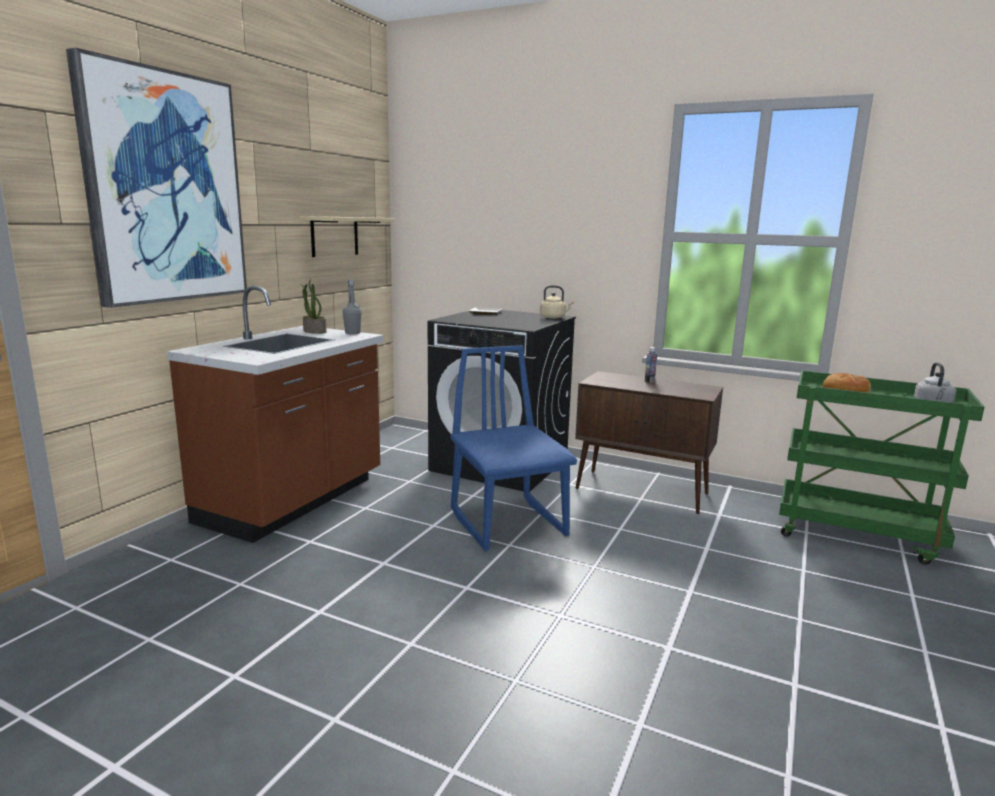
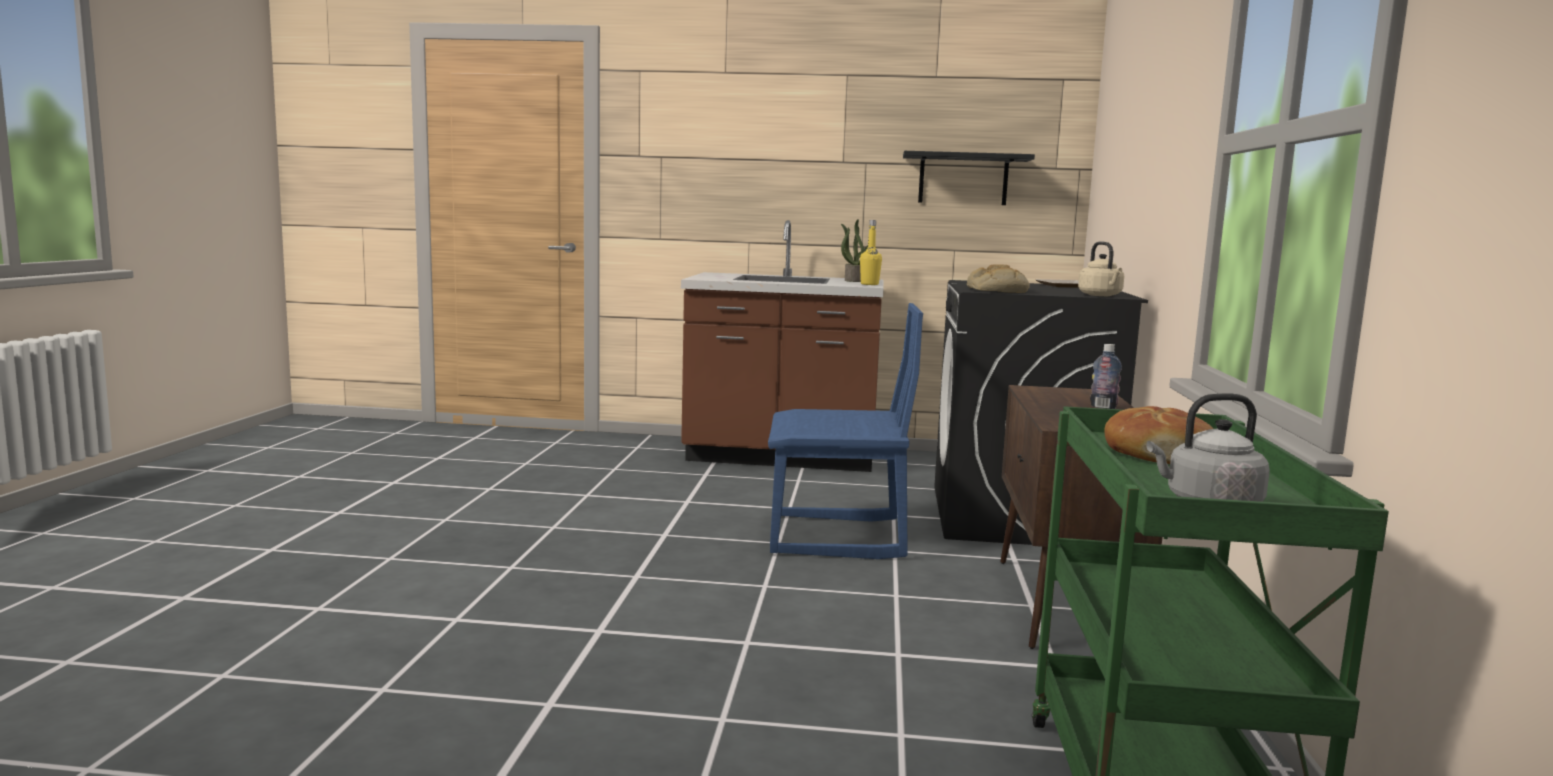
camera: 70 degrees right, 5 degrees down
picture [66,48,247,308] -> none
beige shelf [300,216,394,257] -> black shelf [903,151,1035,205]
grey bottle [343,280,362,334] -> yellow bottle [860,220,882,285]
blue chair [451,345,577,551] -> blue chair turned 45 degrees clockwise [768,303,923,559]
none -> bread [967,264,1030,293]

